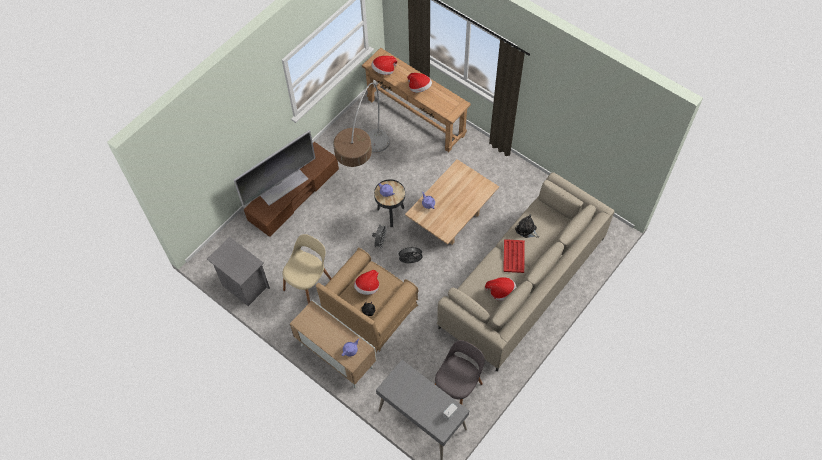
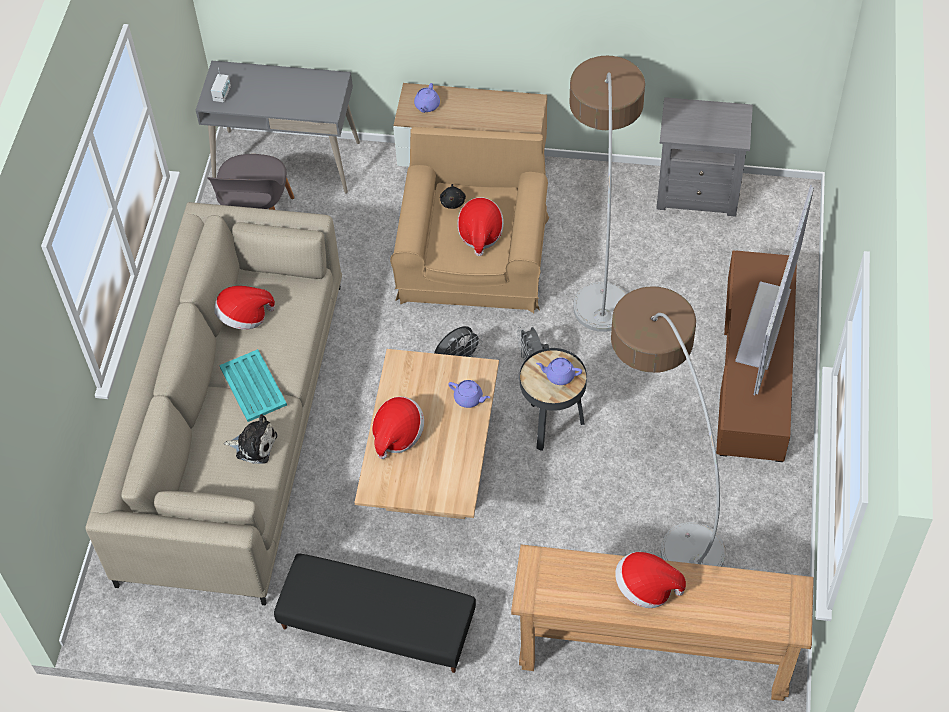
camera: 150 degrees right, 5 degrees down
beige chair [282,234,332,304] -> floor lamp [570,56,645,332]
hat [371,56,397,75] -> hat moved to [372,397,424,459]
red tray [503,239,525,273] -> turquoise tray [219,349,287,422]
none -> black ottoman [274,554,476,673]

